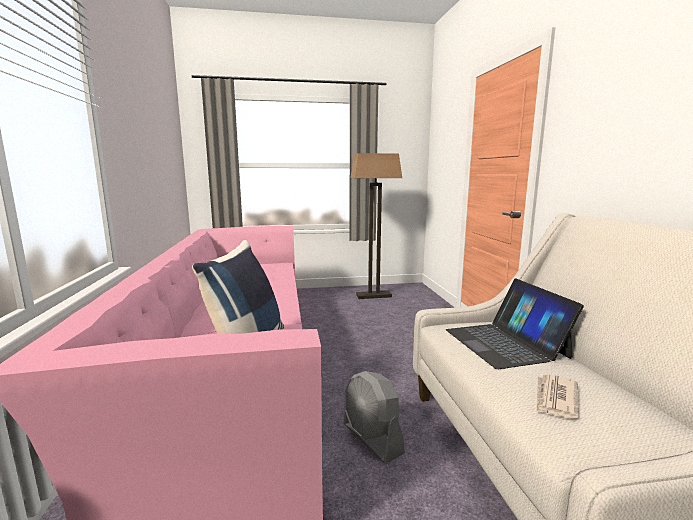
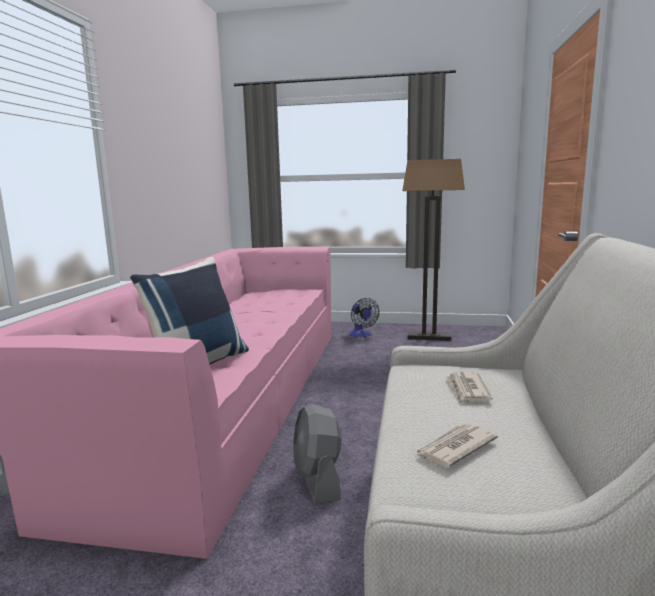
camera: 20 degrees right, 0 degrees up
laptop [446,278,584,369] -> newspaper [446,372,493,404]
none -> fan [349,298,379,337]

